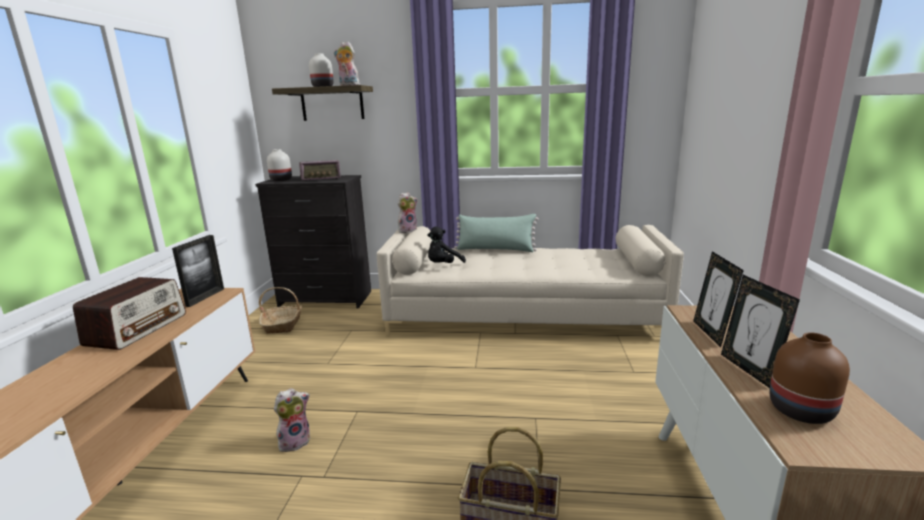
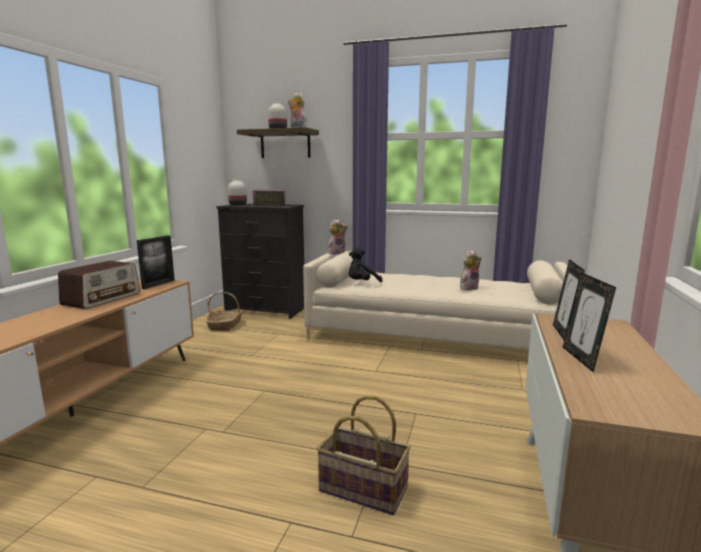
camera: 10 degrees right, 5 degrees down
plush toy [274,388,310,452] -> plush toy moved to [460,250,481,290]
green pillow [454,214,539,252] -> none
brown vase [769,332,850,424] -> none

